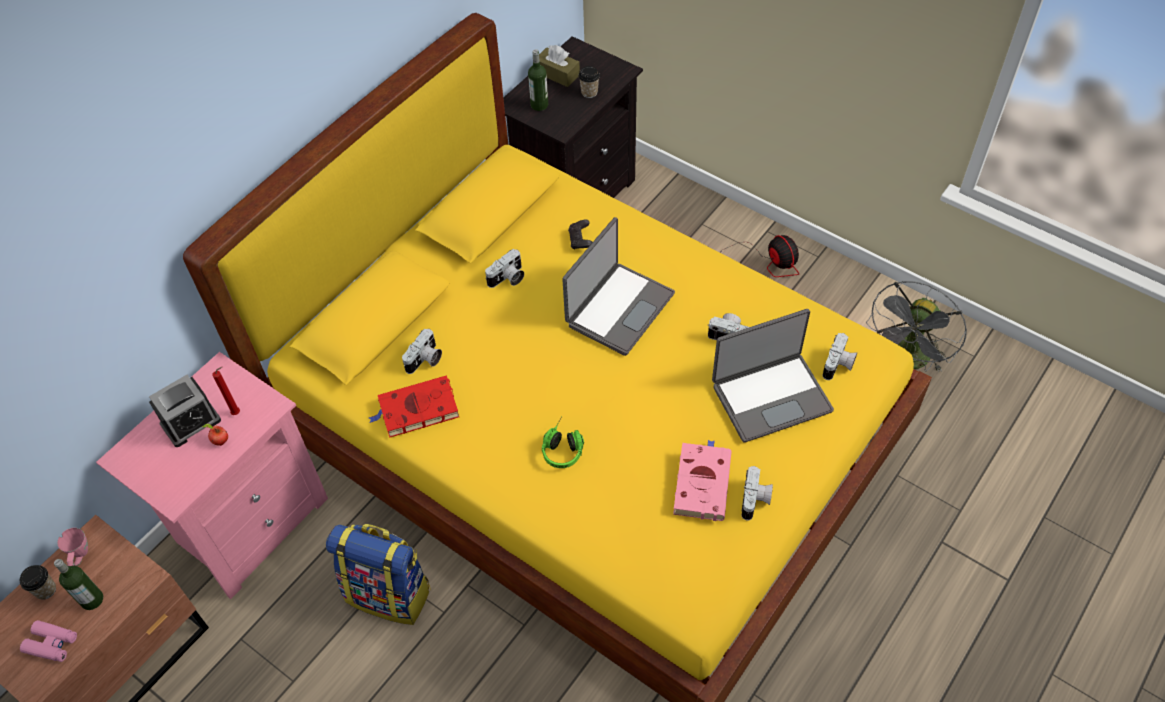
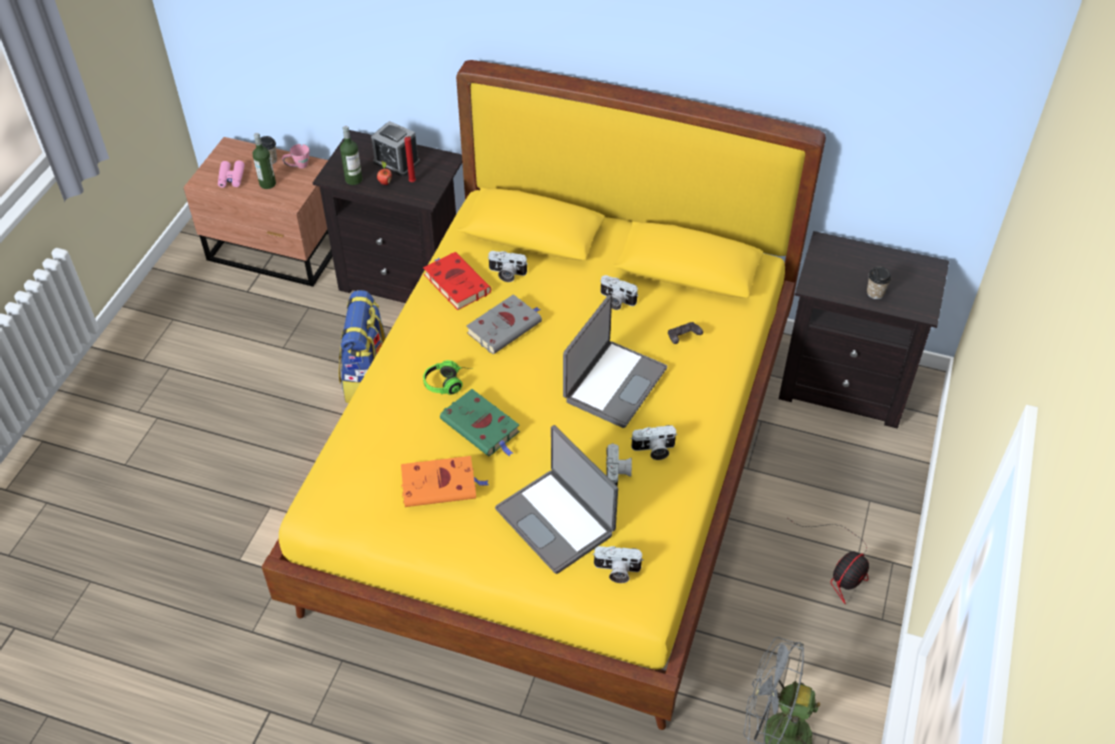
camera: 70 degrees right, 5 degrees down
pink nightstand [96,352,328,599] -> black nightstand [313,130,462,303]
bottle [528,49,548,111] -> bottle moved to [340,125,362,185]
brown tissue box [539,45,580,87] -> none
laptop [562,217,675,356] -> laptop turned 75 degrees counterclockwise [563,295,667,428]
pink book [673,440,731,521] -> orange book [401,456,489,507]
camera [742,466,773,521] -> camera moved to [630,425,677,460]
none -> green book [440,389,520,457]
none -> grey book [466,294,542,354]

